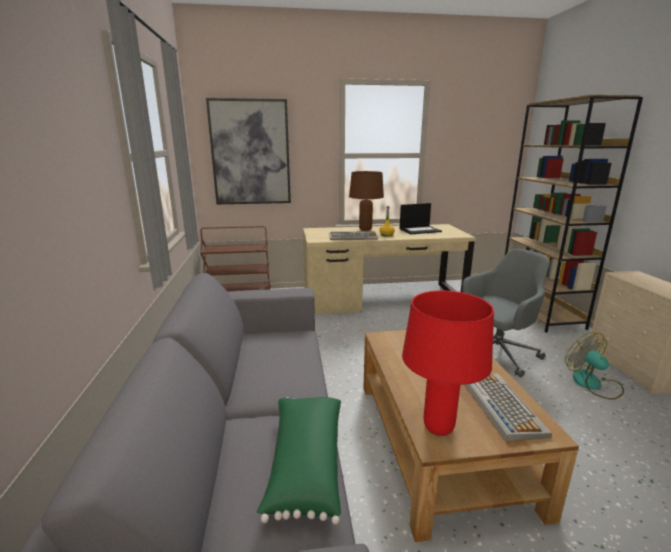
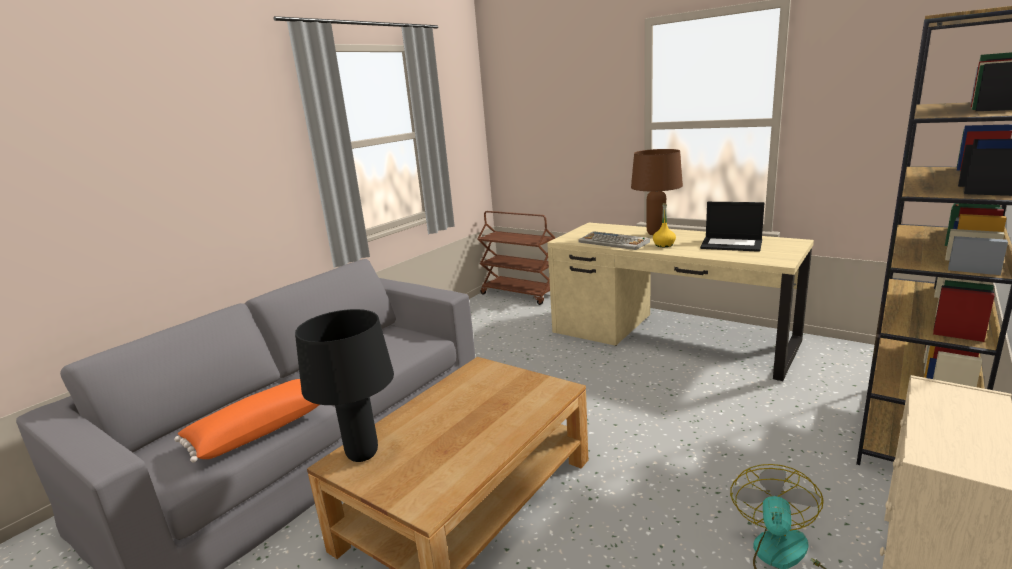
camera: 45 degrees right, 0 degrees up
picture [206,98,291,204] -> none
green pillow [257,397,341,525] -> orange pillow [174,379,319,462]
red table lamp [402,290,494,436] -> black table lamp [295,309,394,462]
grey office chair [462,249,550,377] -> none
keyboard [465,373,552,442] -> none

